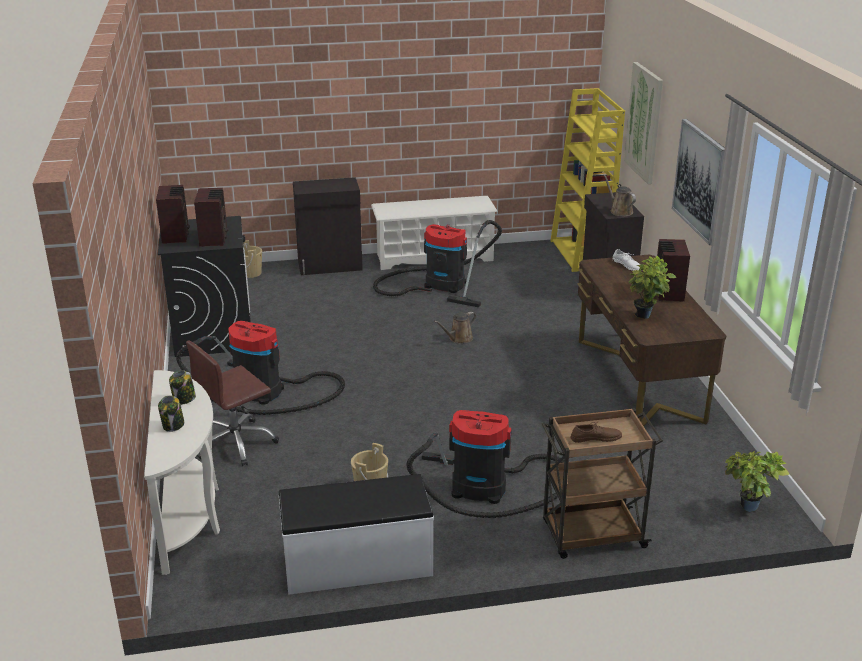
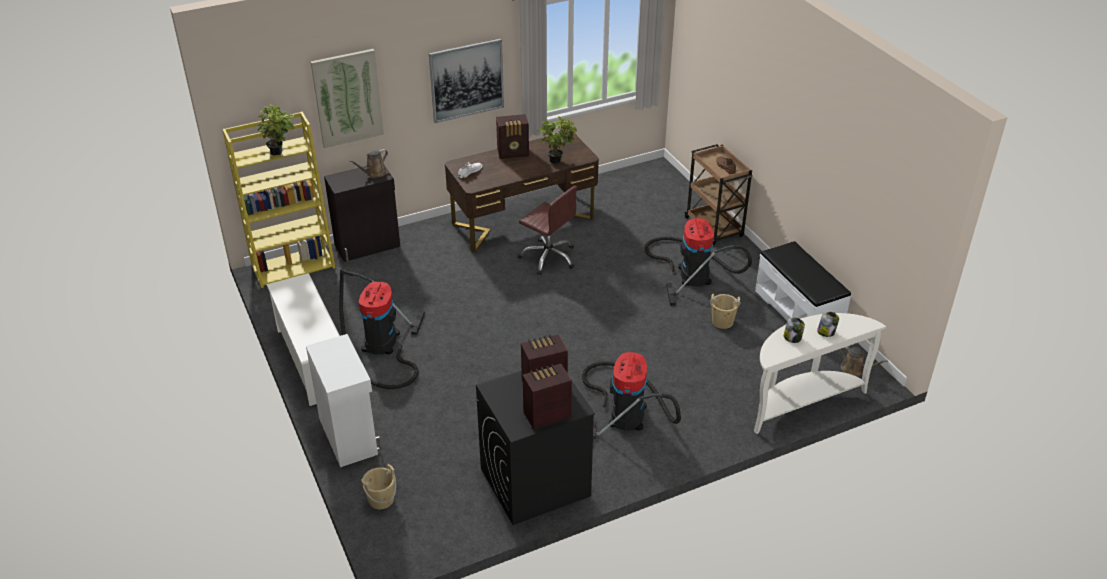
camera: 105 degrees left, 10 degrees up
brown office chair [186,340,279,466] -> brown office chair moved to [518,186,577,275]
black cabinet [293,177,363,275] -> white cabinet [306,334,381,467]
brown watering can [434,312,476,344] -> brown watering can moved to [839,346,888,377]
potted plant [725,451,789,512] -> potted plant moved to [257,104,294,156]

